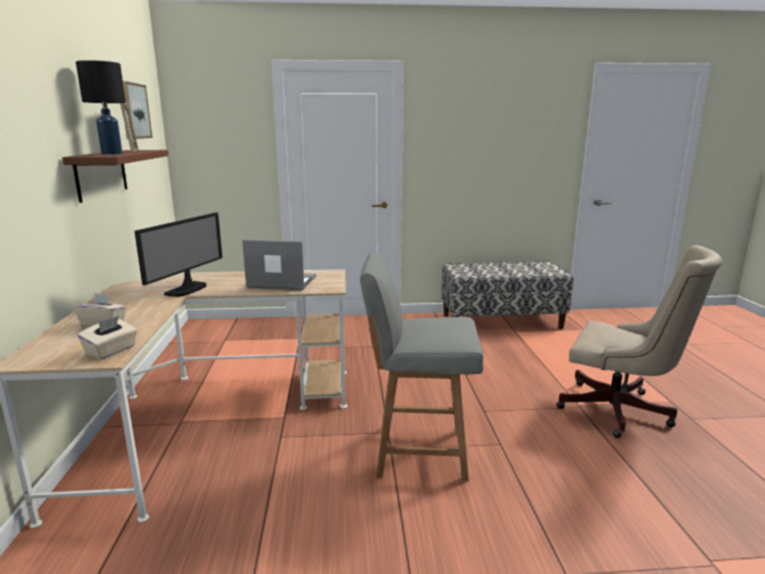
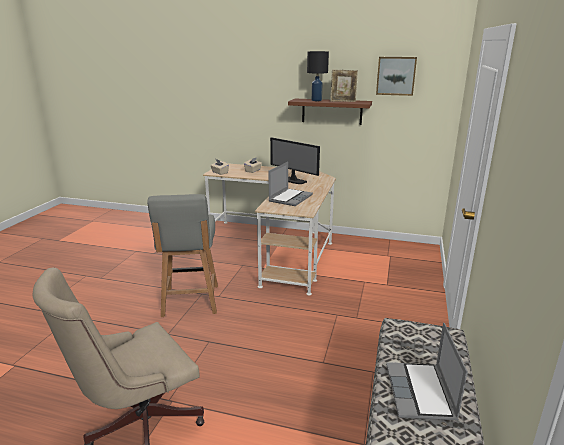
camera: 110 degrees right, 5 degrees up
grey chair [360,252,484,482] -> grey chair turned 150 degrees clockwise [148,194,218,317]
none -> laptop [386,323,468,420]

